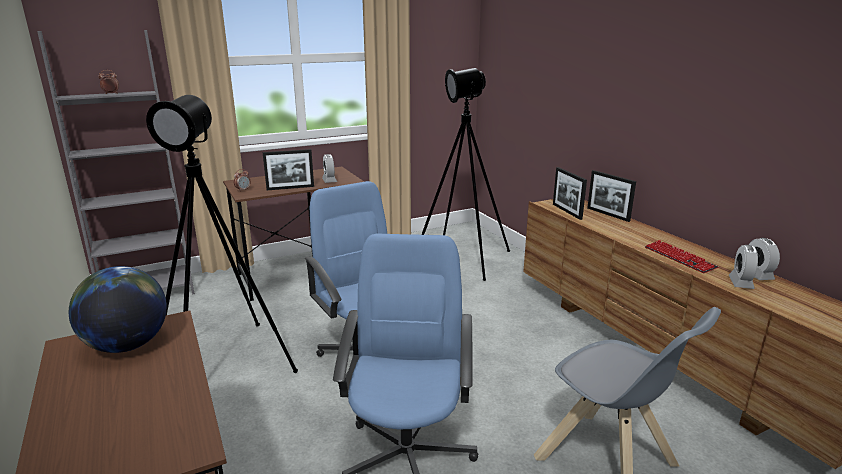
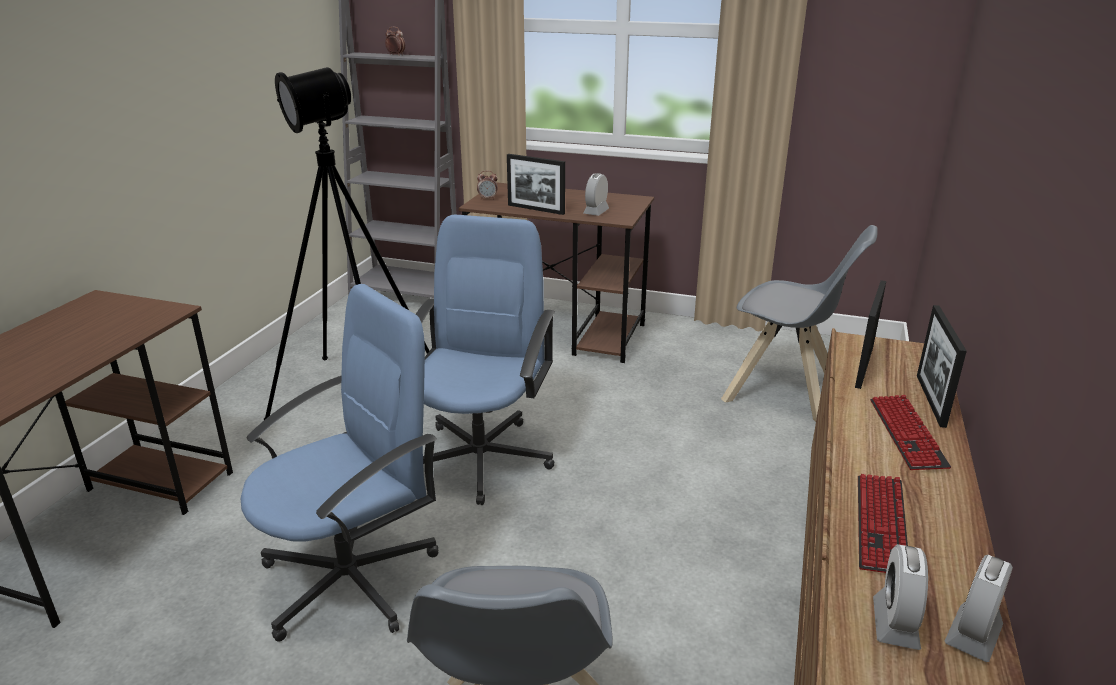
camera: 45 degrees right, 5 degrees up
globe [69,266,167,353] -> none
black floor lamp [422,68,510,281] -> grey chair [721,225,878,422]
alarm clock [729,245,758,289] -> alarm clock turned 45 degrees counterclockwise [873,544,928,650]
none -> keyboard [870,395,951,470]

